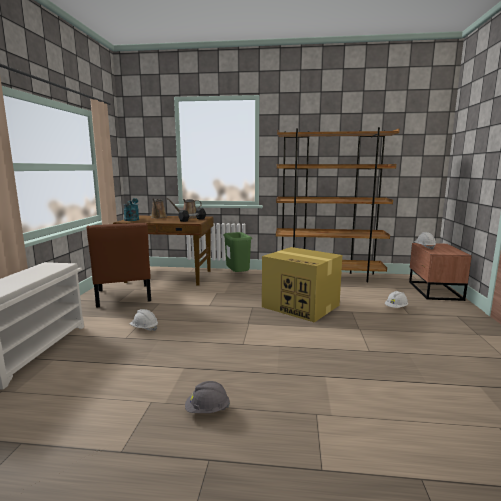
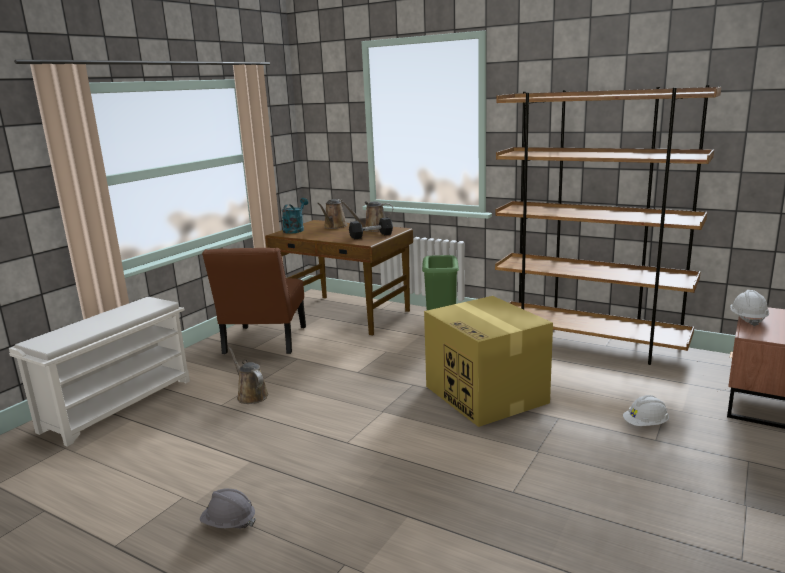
camera: 25 degrees right, 5 degrees up
white hard hat [130,309,158,331] -> brown watering can [229,347,268,404]

